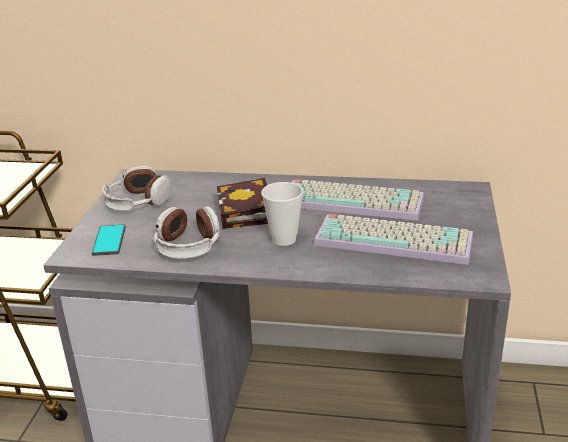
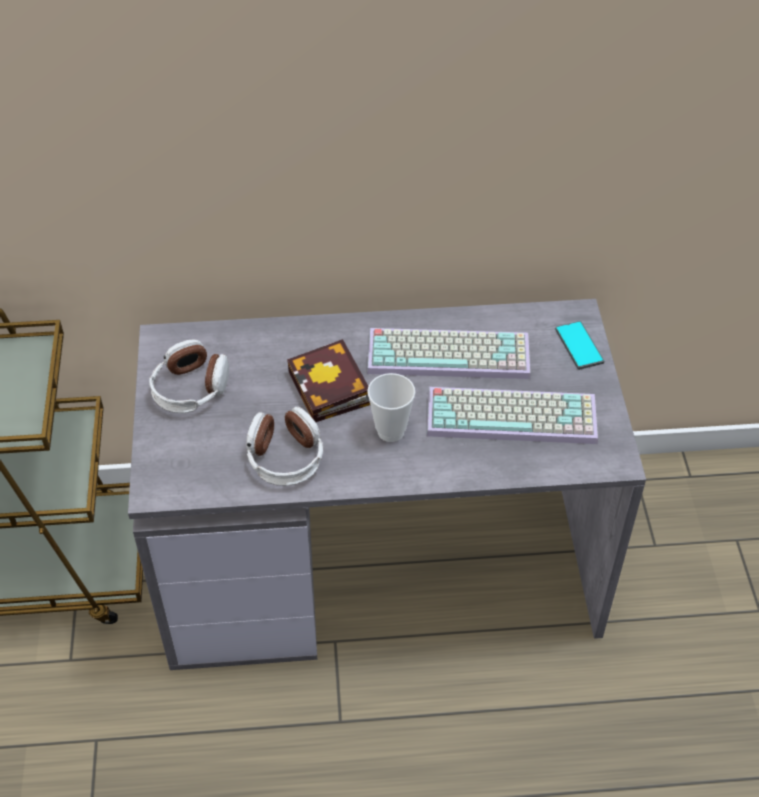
camera: 15 degrees left, 20 degrees up
phone [92,224,126,256] -> phone moved to [555,321,604,370]

